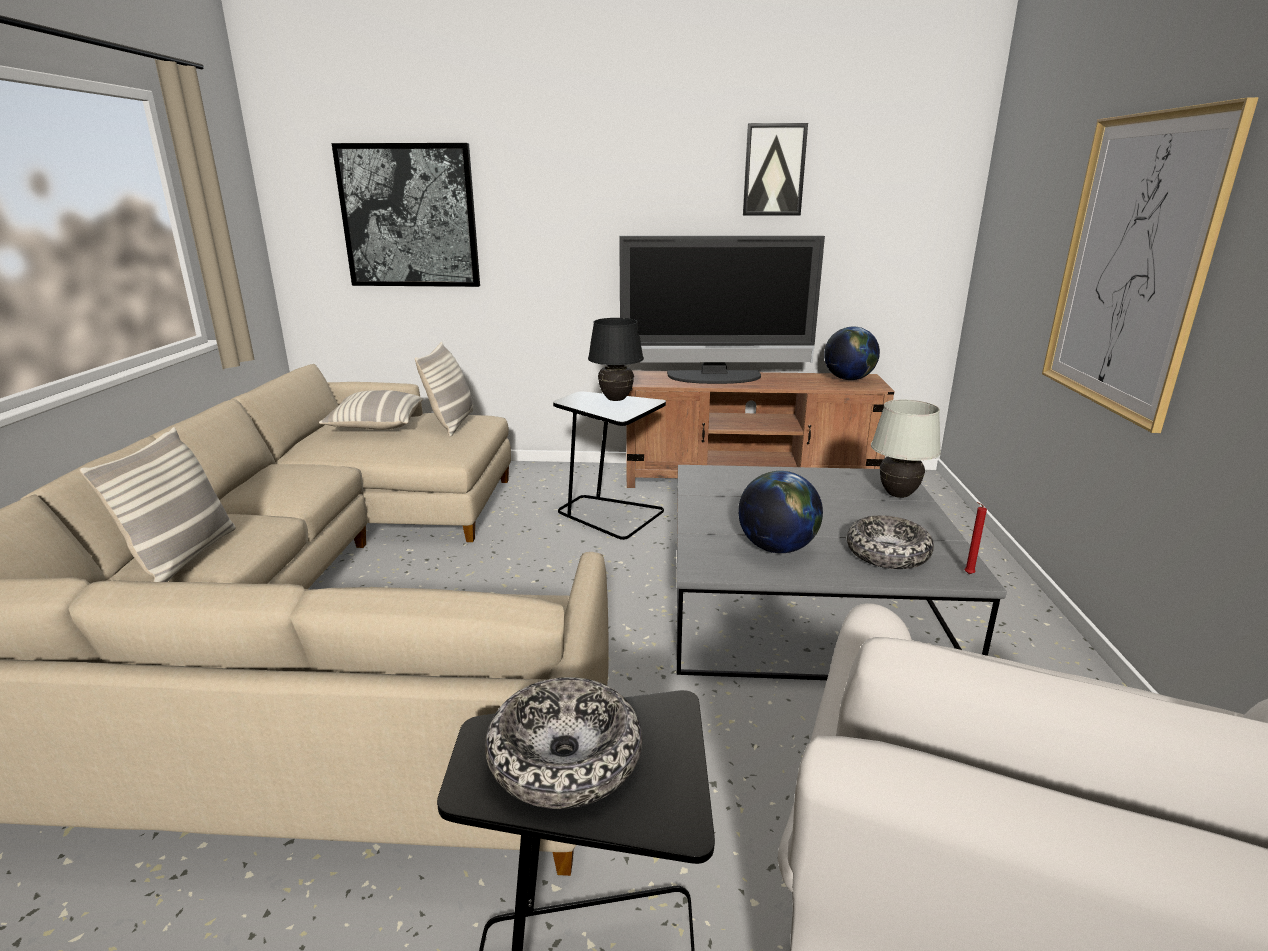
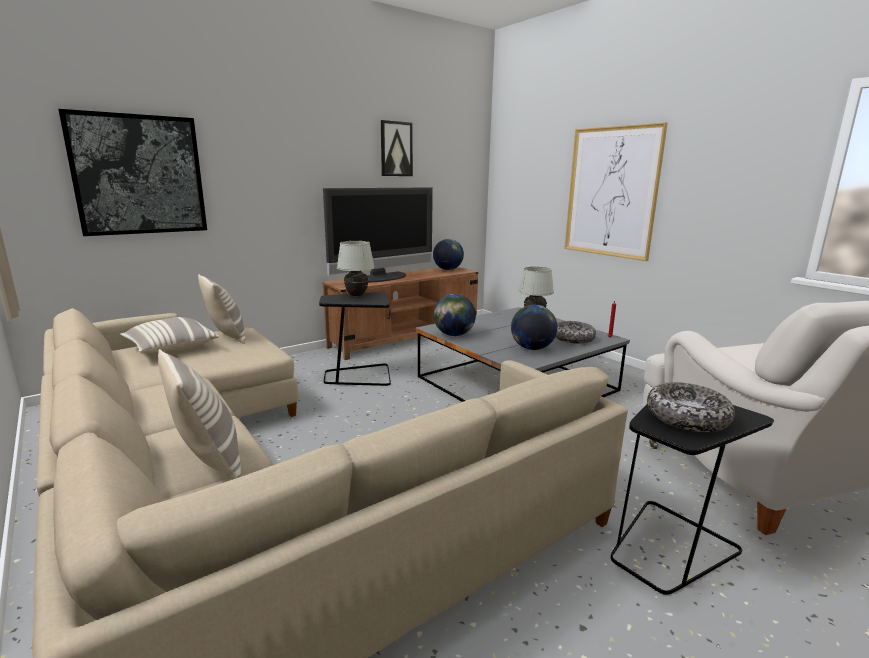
camera: 40 degrees left, 5 degrees down
black table lamp [588,318,644,401] -> white table lamp [337,241,375,296]
none -> globe [434,294,476,336]

